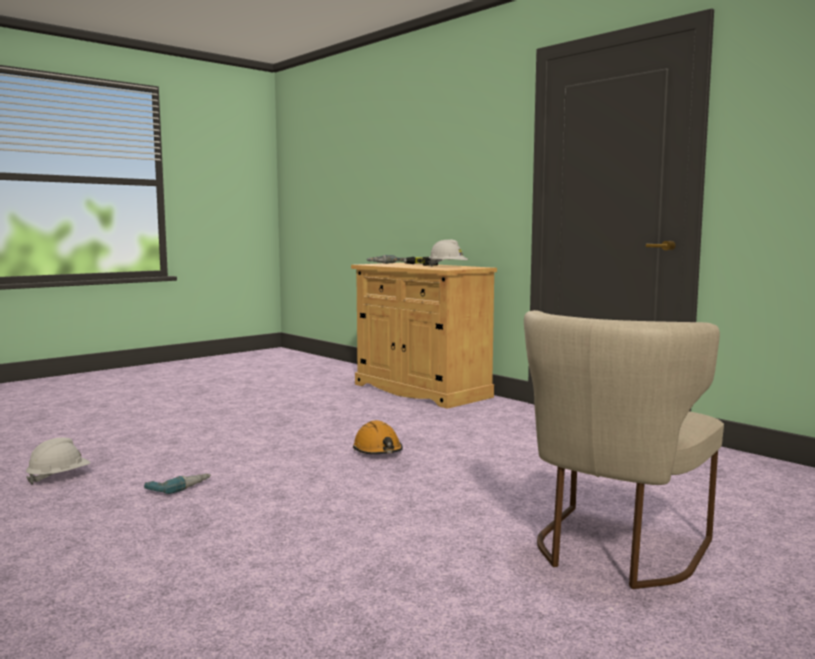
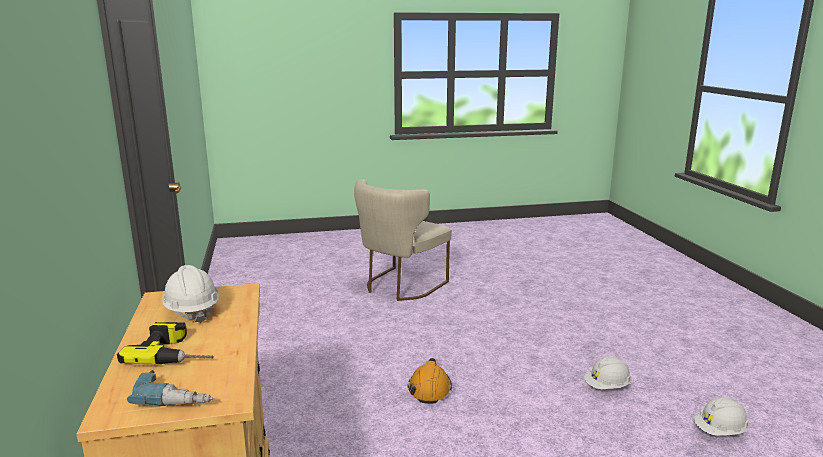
camera: 150 degrees left, 10 degrees up
power drill [144,473,211,494] -> white hard hat [584,356,631,389]
beige chair [524,310,724,589] -> beige chair turned 150 degrees clockwise [354,179,452,301]

